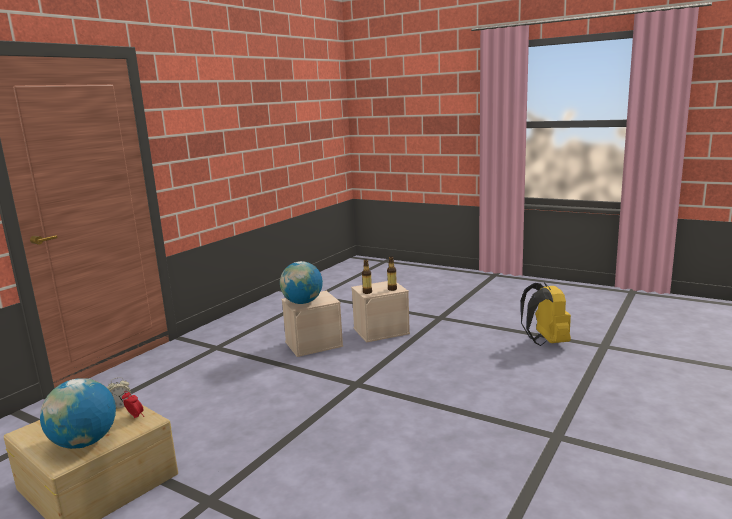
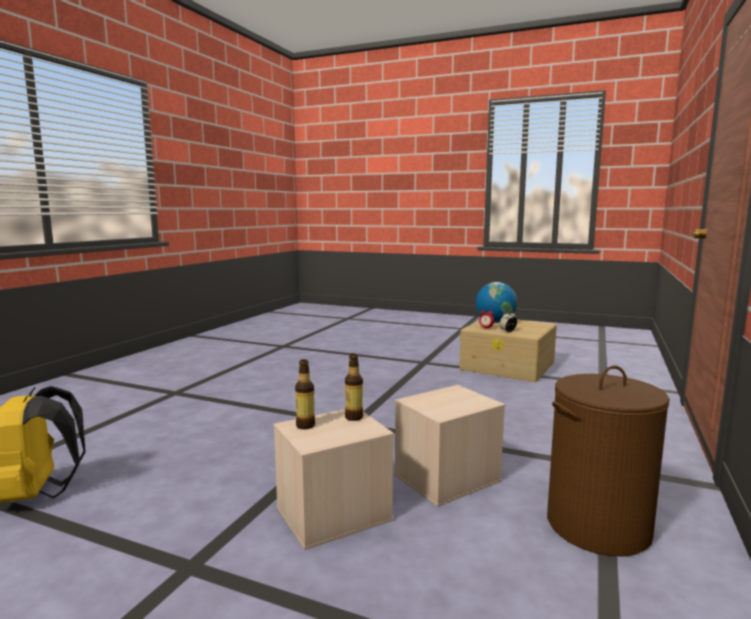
camera: 170 degrees right, 5 degrees down
globe [280,261,323,304] -> none
none -> brown laundry basket [547,366,670,557]

